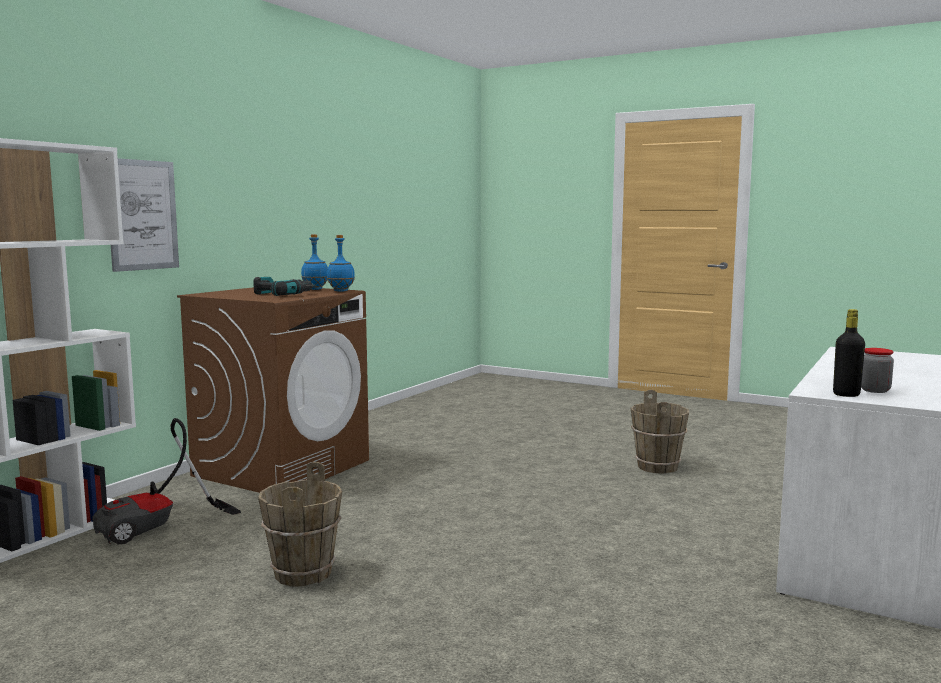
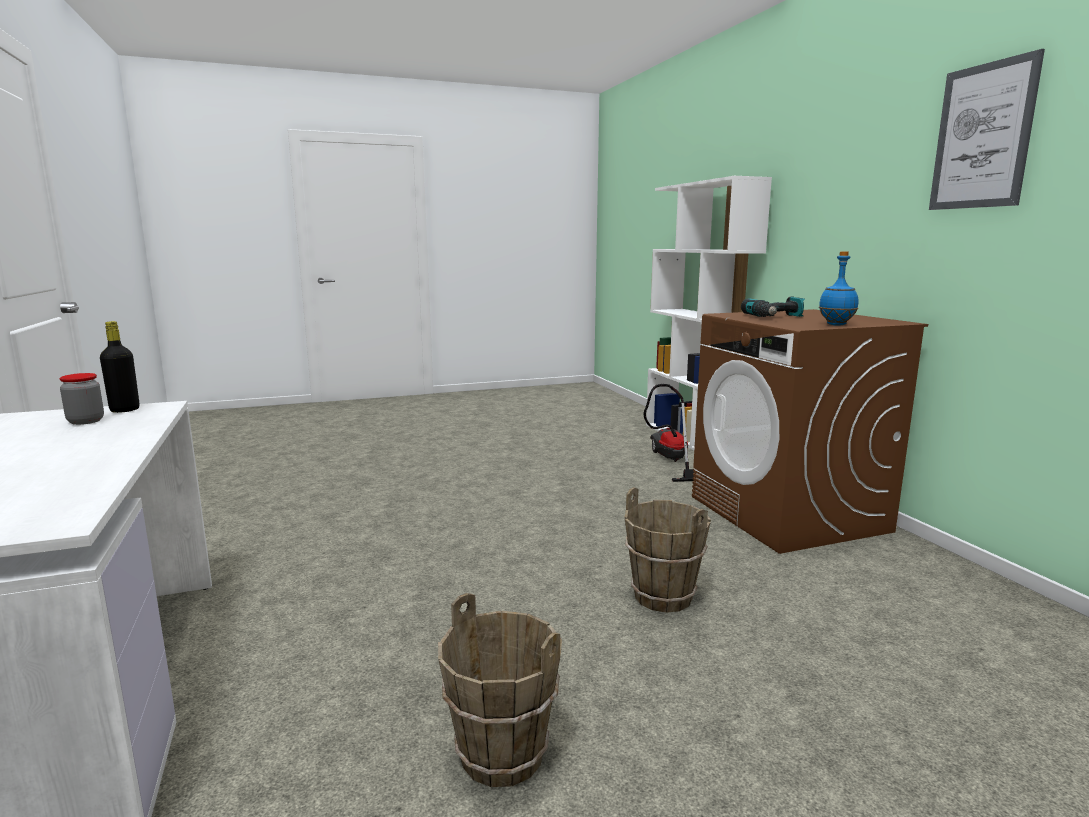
camera: 130 degrees right, 5 degrees up
picture [111,158,179,272] -> picture moved to [929,49,1045,210]
brown bucket [258,462,342,586] -> brown bucket moved to [624,487,711,612]
blue bottle [327,235,355,292] -> none

